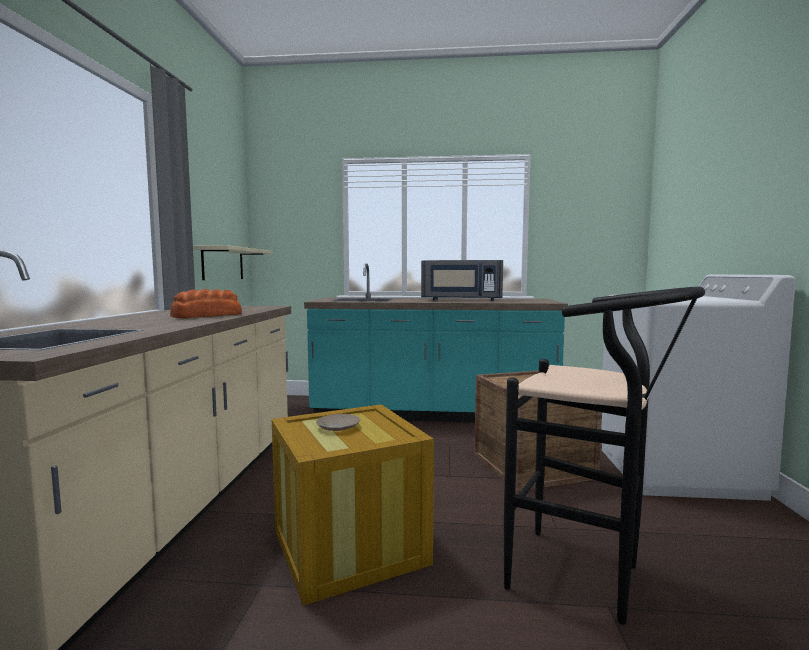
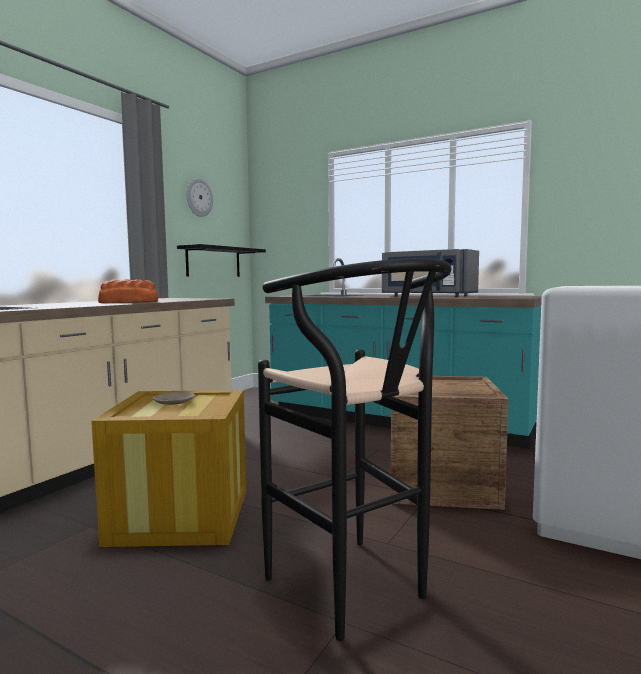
camera: 25 degrees right, 0 degrees up
beige shelf [194,245,273,280] -> black shelf [177,244,266,277]
none -> wall clock [186,179,213,217]

